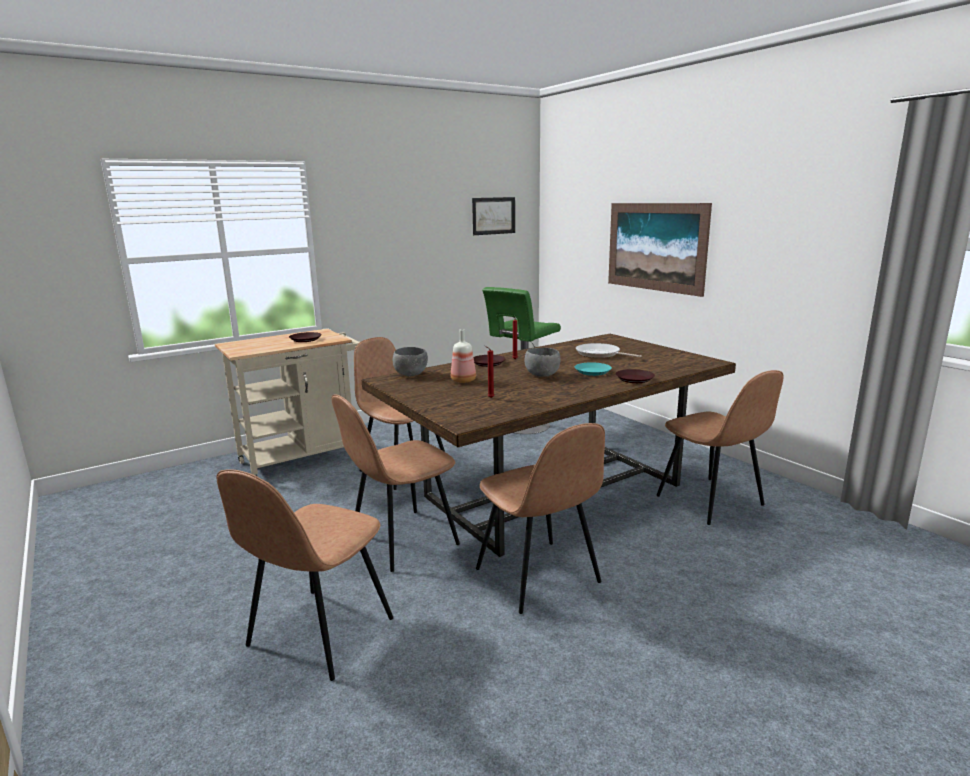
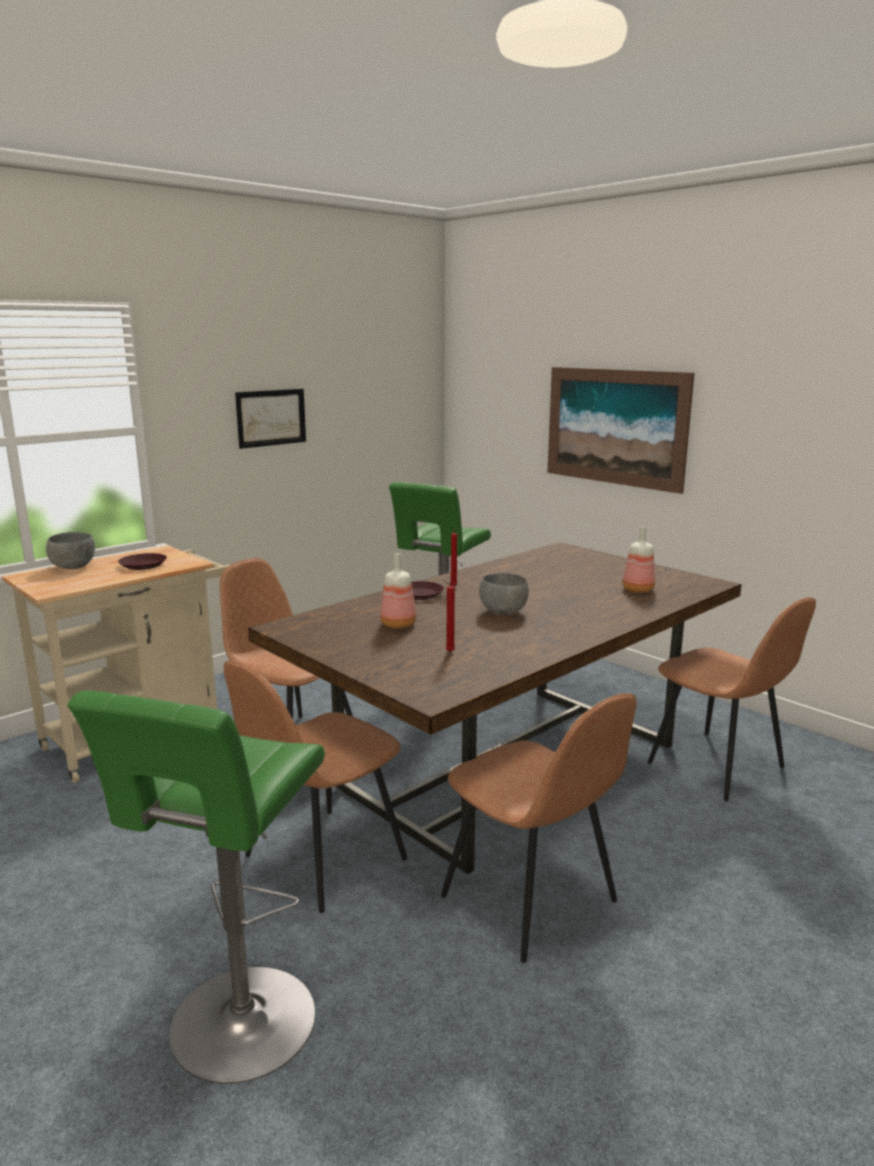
camera: 10 degrees left, 0 degrees up
brown chair [216,469,393,681] -> green stool [67,690,325,1084]
grey bowl [393,347,428,376] -> grey bowl moved to [46,532,95,569]
picture [472,197,515,235] -> picture moved to [235,389,306,449]
turquoise plate [575,362,612,376] -> none
frying pan [576,343,642,358] -> none
brown plate [615,369,655,383] -> none
none -> bottle [622,526,655,593]

